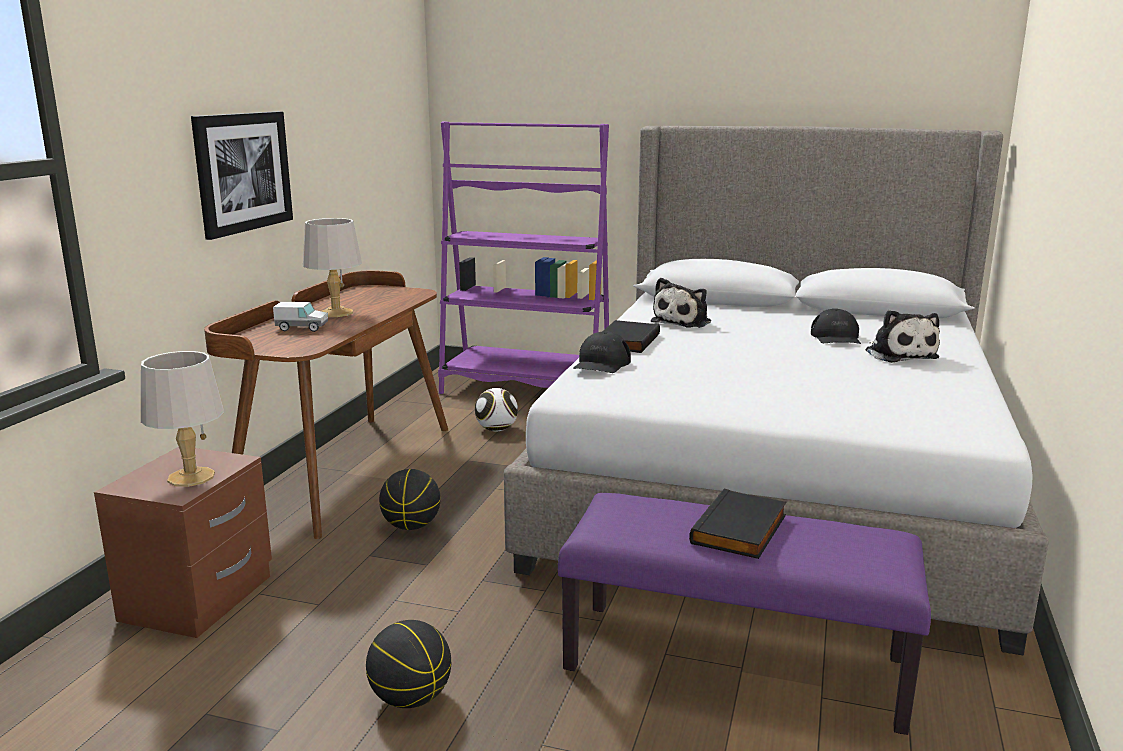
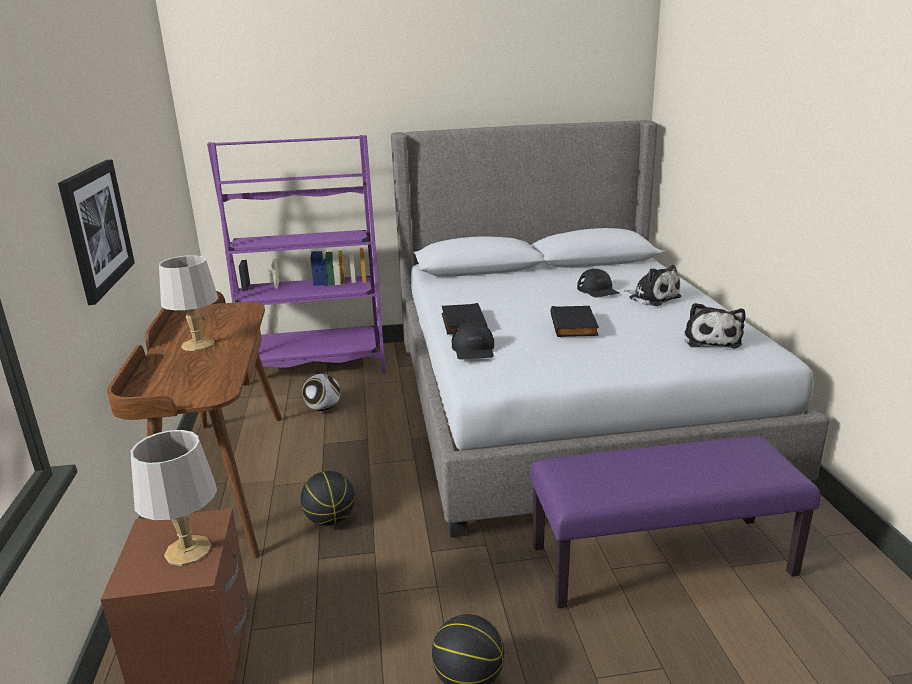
camera: 25 degrees left, 5 degrees up
toy truck [273,302,328,332] -> none
plush toy [651,278,711,328] -> plush toy moved to [685,303,746,348]
black book [689,489,787,559] -> black book moved to [551,306,599,337]

